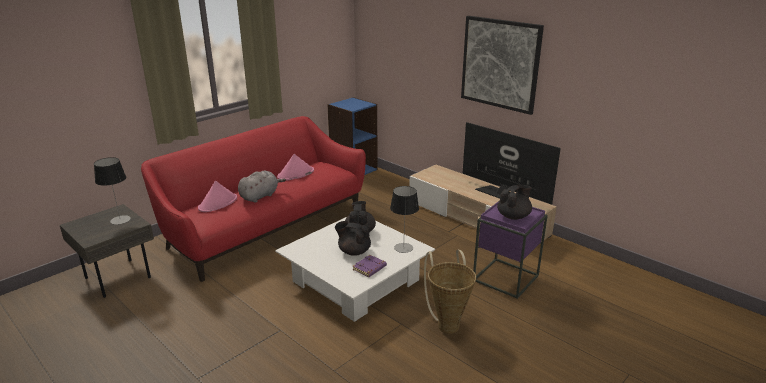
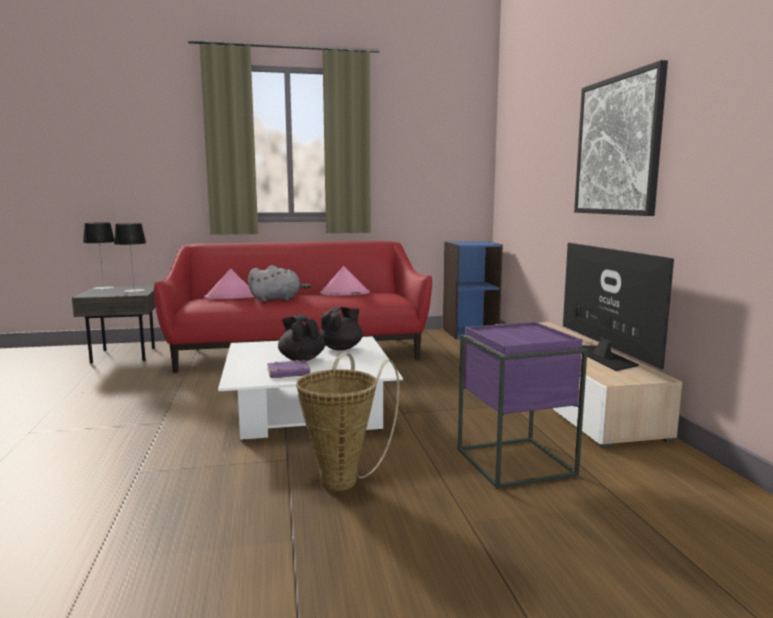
camera: 35 degrees right, 15 degrees down
table lamp [390,186,419,253] -> table lamp moved to [83,222,114,290]
black teapot [497,185,532,220] -> none

